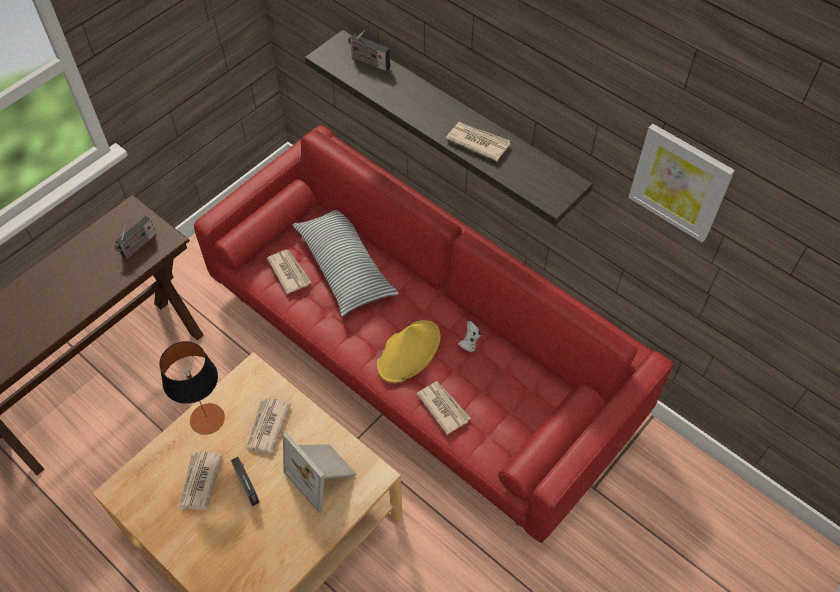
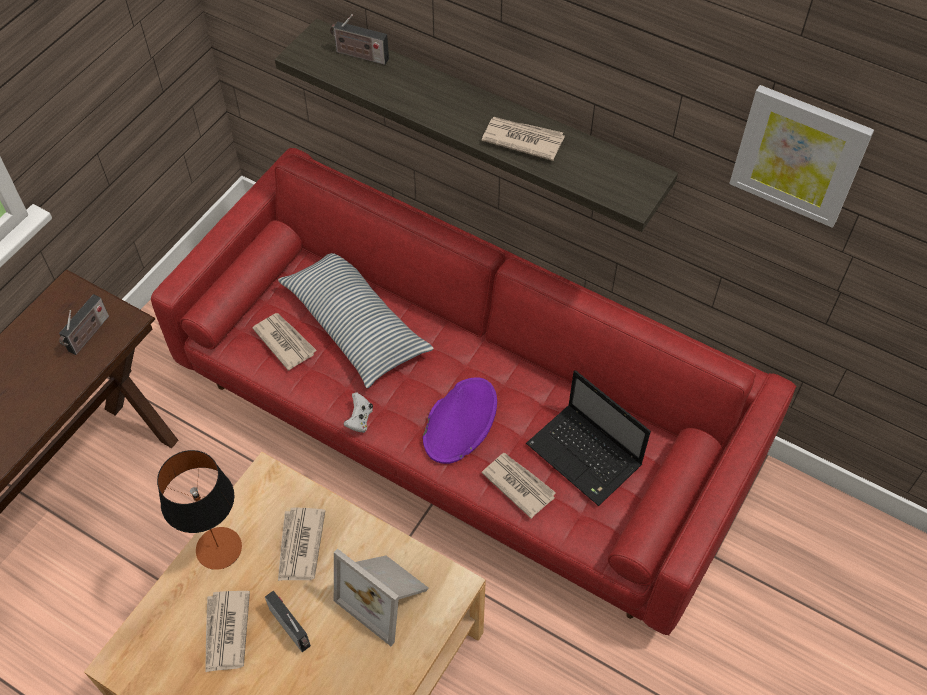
camera: 10 degrees left, 0 degrees up
yellow hat [377,320,441,383] -> purple hat [423,377,497,464]
white game controller [458,321,481,352] -> white game controller moved to [343,392,373,433]
none -> laptop [526,370,651,506]

